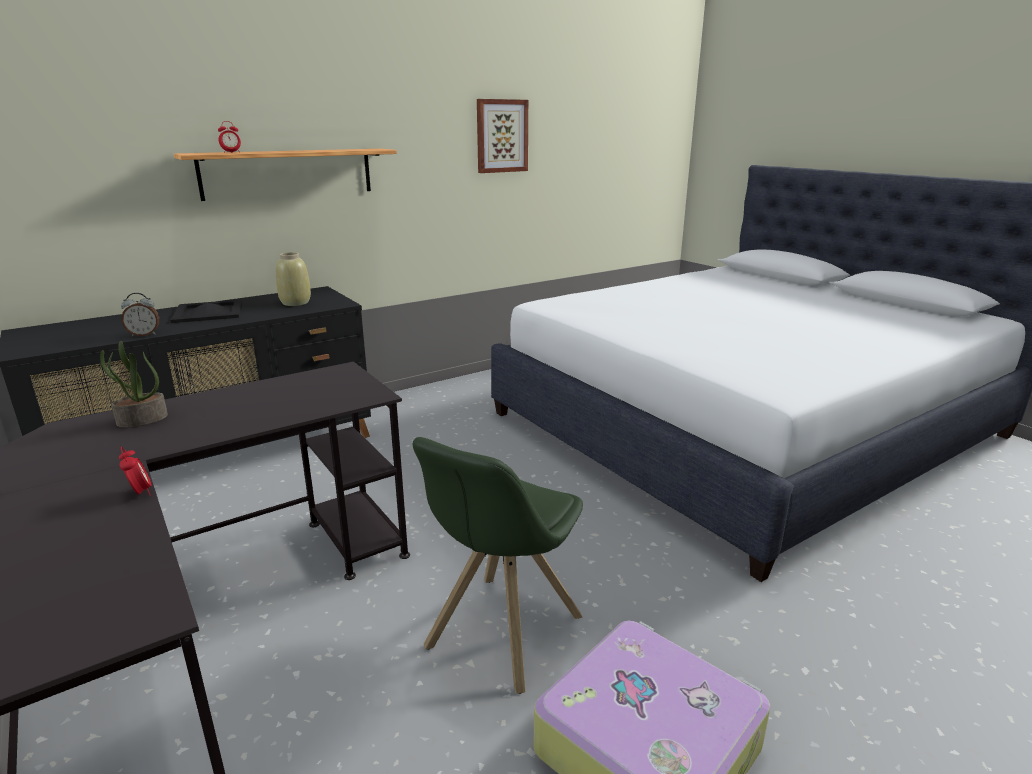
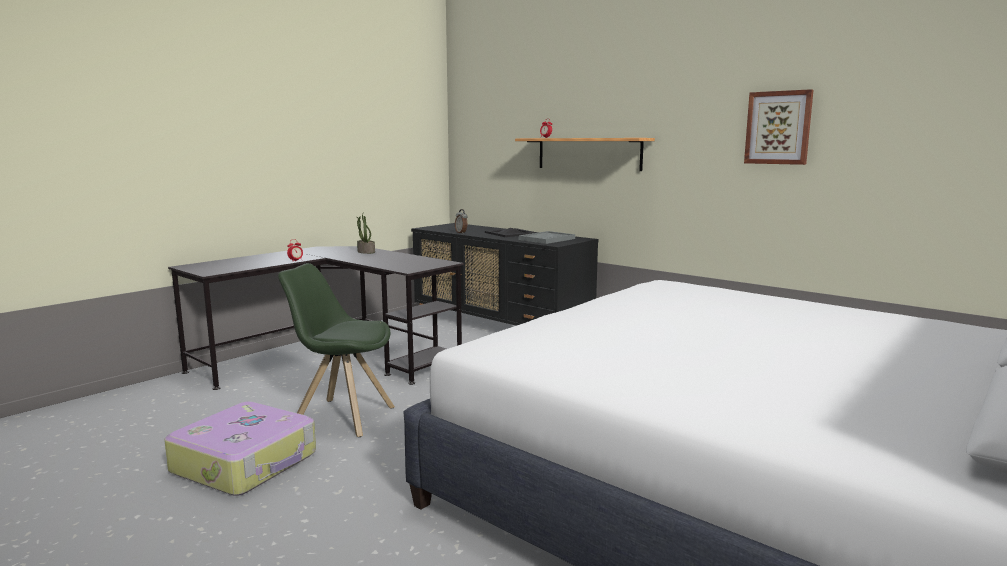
camera: 75 degrees right, 10 degrees down
beige vase [276,252,311,306] -> grey tray [519,231,575,244]

